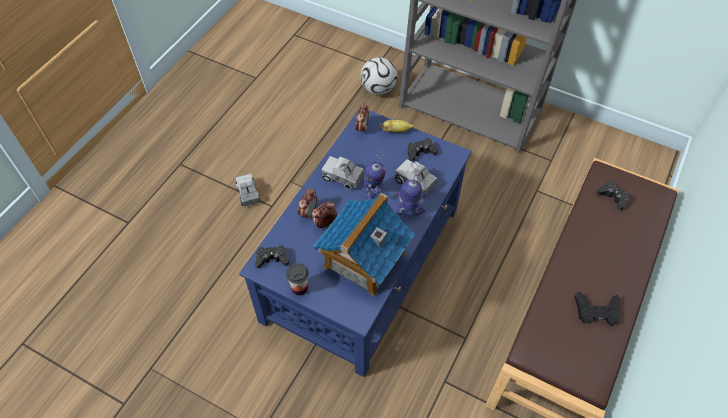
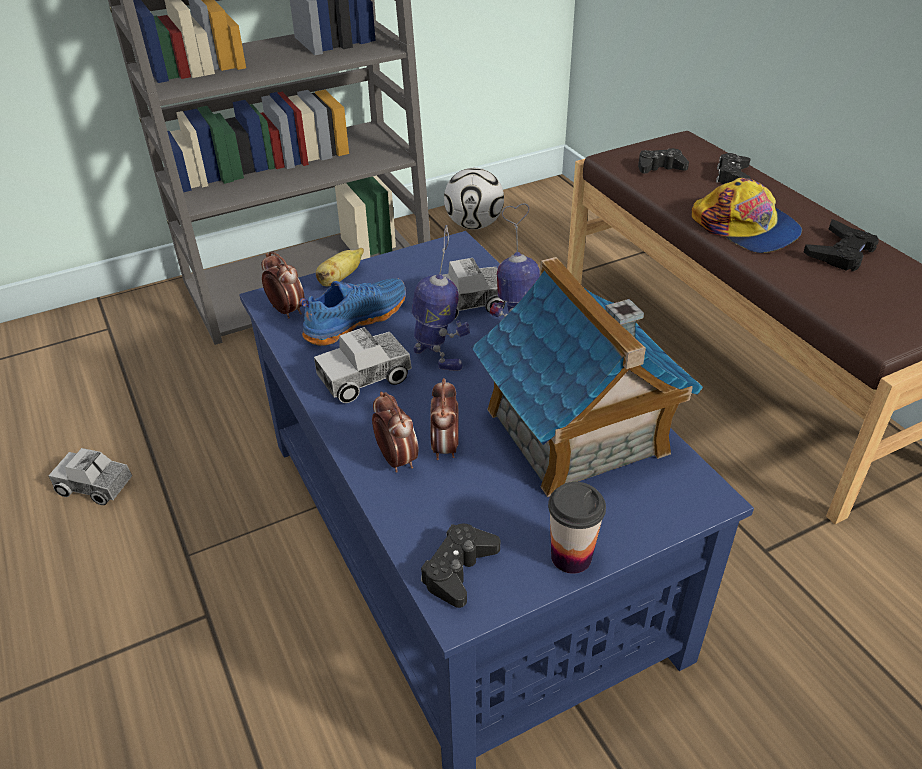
camera: 55 degrees left, 15 degrees down
toy truck [235,174,261,207] -> toy truck moved to [48,448,132,505]
football [360,57,397,95] -> football moved to [444,168,504,229]
black game controller [408,138,438,161] -> black game controller moved to [716,153,751,184]
none -> blue shoe [299,278,406,346]
none -> cap [692,178,802,253]

